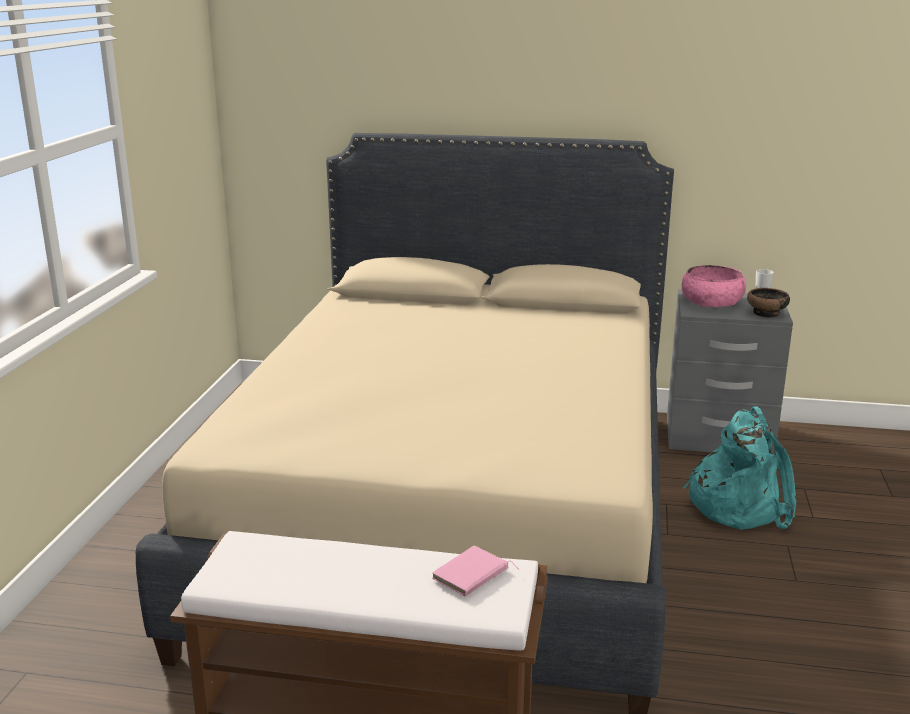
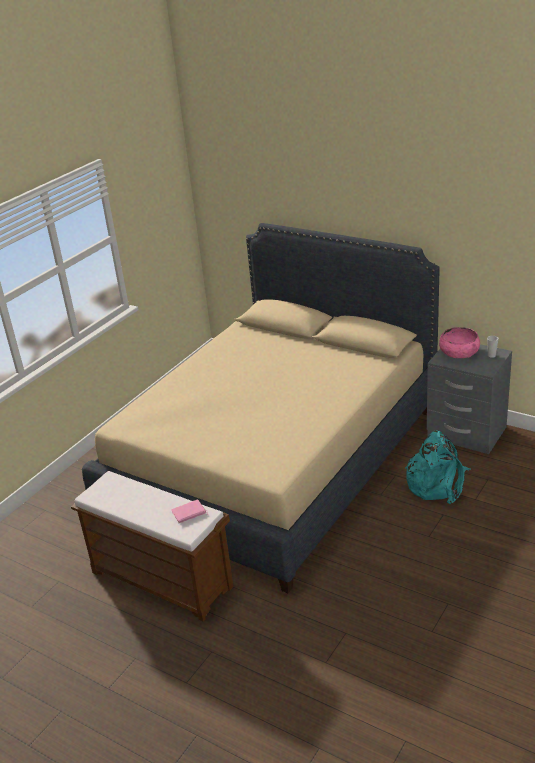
camera: 25 degrees right, 10 degrees up
bowl [747,288,790,318] -> none

